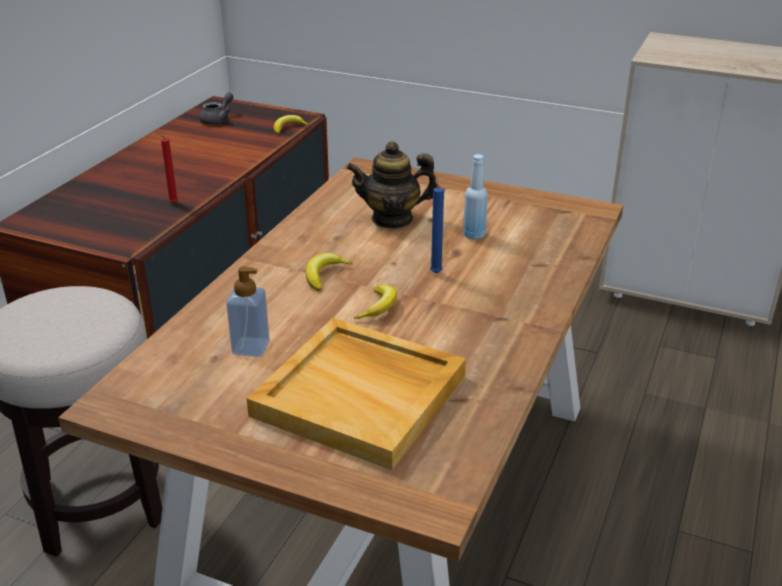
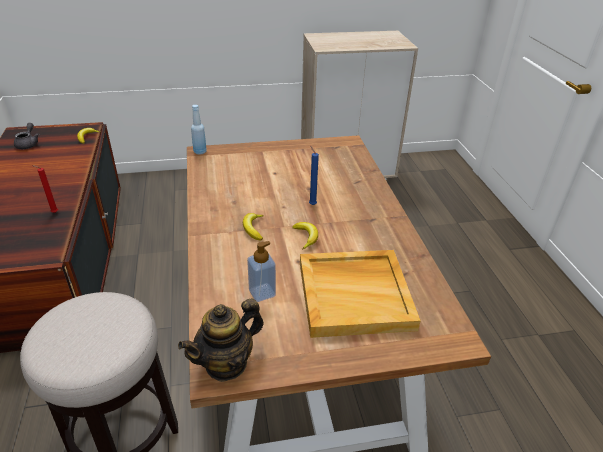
camera: 35 degrees left, 5 degrees up
teapot [346,141,437,229] -> teapot moved to [178,298,264,382]
blue bottle [463,154,488,240] -> blue bottle moved to [191,105,207,155]

